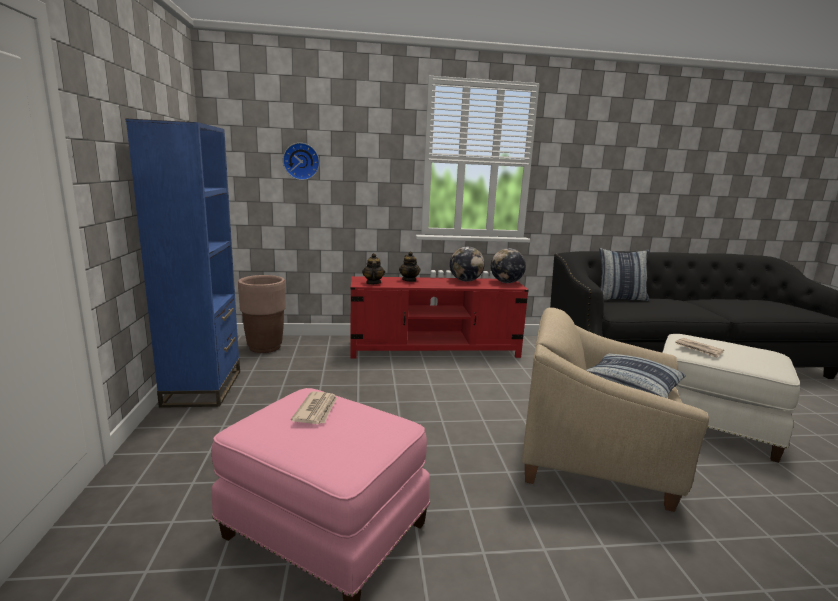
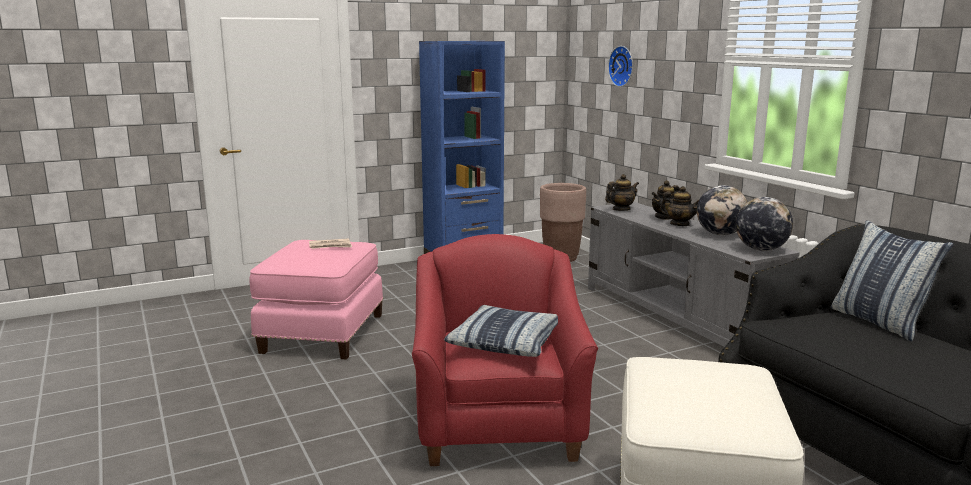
camera: 70 degrees right, 0 degrees up
red tv stand [350,276,529,358] -> grey tv stand [588,202,800,347]
beige armchair [522,307,709,512] -> red armchair [412,234,598,466]
newspaper [675,338,724,358] -> none
none -> teapot [660,186,699,226]

